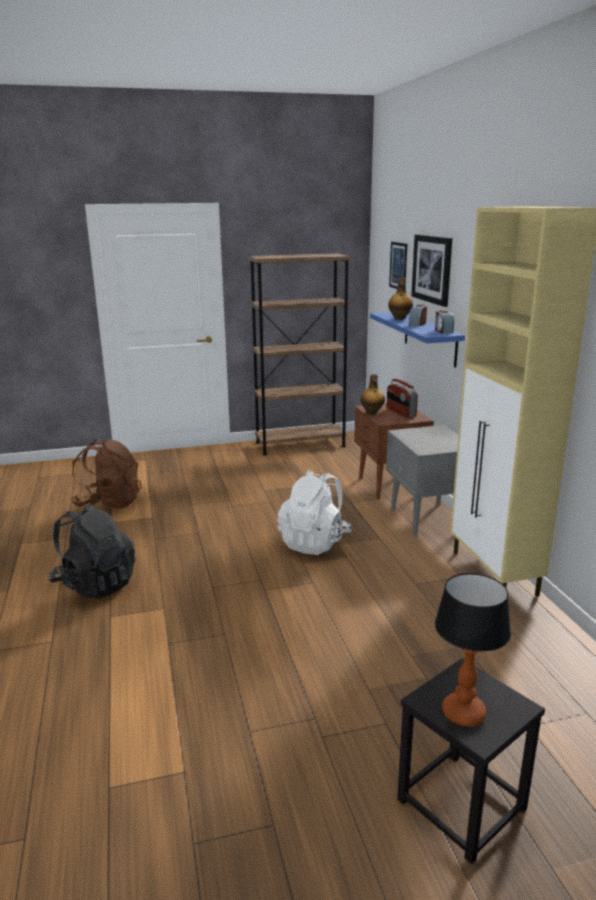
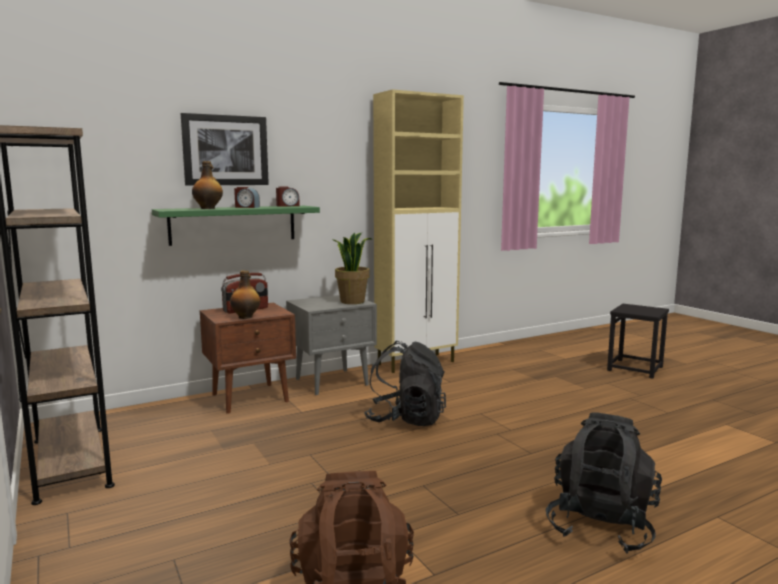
camera: 105 degrees left, 10 degrees down
white backpack [278,470,352,555] -> black backpack [364,341,446,426]
blue shelf [370,312,465,368] -> green shelf [152,206,320,246]
picture [389,242,407,289] -> none
table lamp [435,573,511,727] -> none
none -> potted plant [331,232,372,304]

